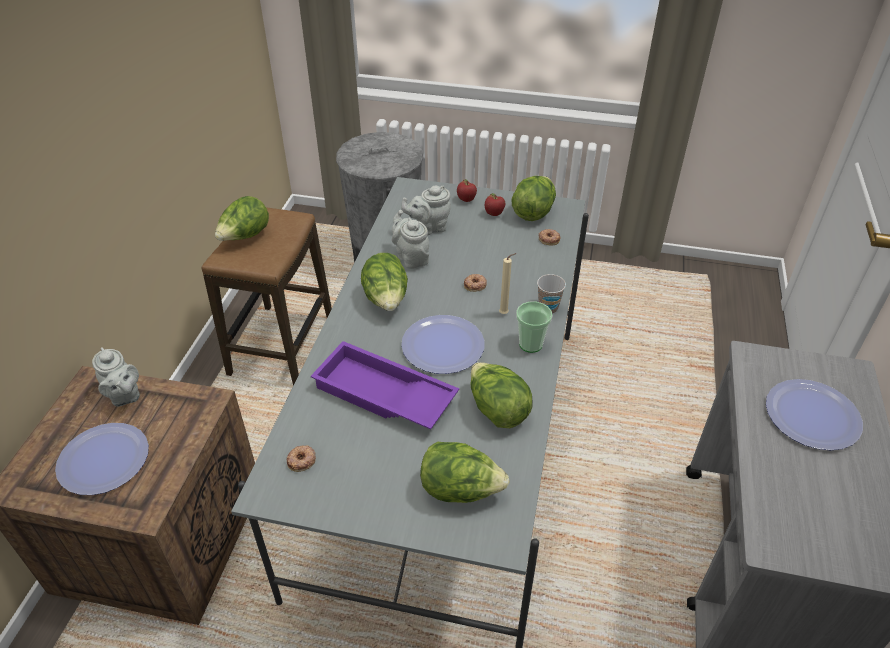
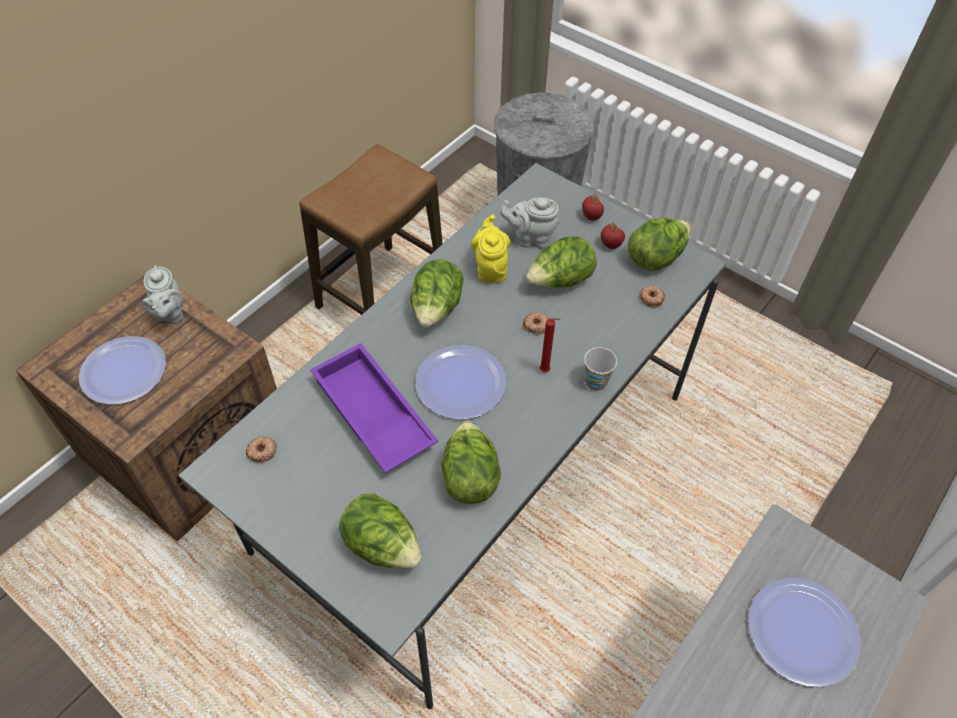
camera: 25 degrees right, 10 degrees up
lettuce [215,196,269,241] -> lettuce moved to [526,236,597,288]
grey teapot [392,210,429,269] -> yellow teapot [471,214,511,283]
beige candle [499,253,517,314] -> red candle [540,318,560,372]
cup [516,302,552,353] -> none

